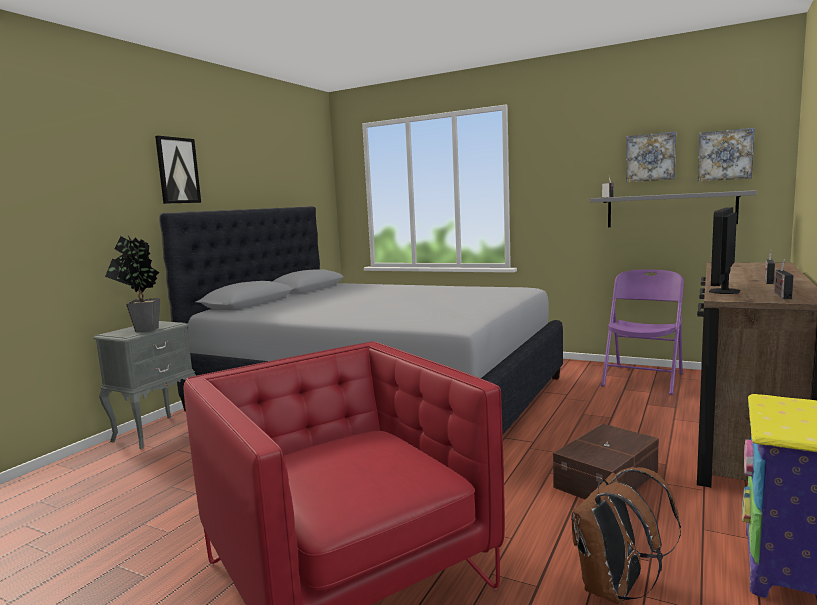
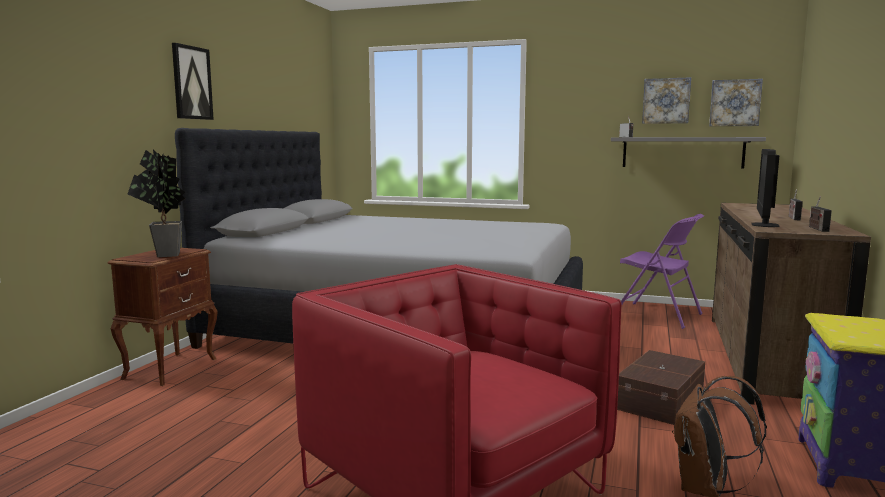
camera: 10 degrees left, 0 degrees up
grey nightstand [93,321,196,449] -> brown nightstand [108,248,218,386]
purple chair [601,269,684,395] -> purple chair turned 105 degrees clockwise [620,214,704,329]

